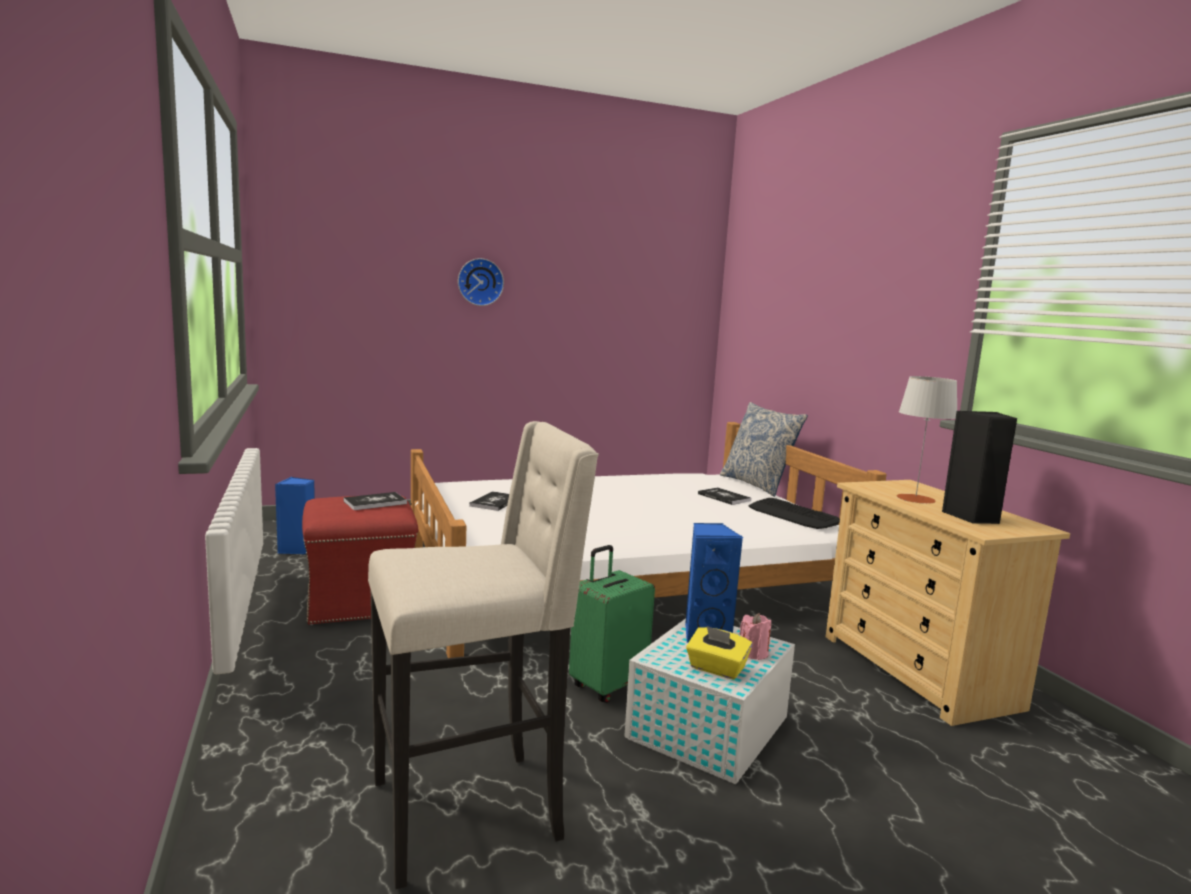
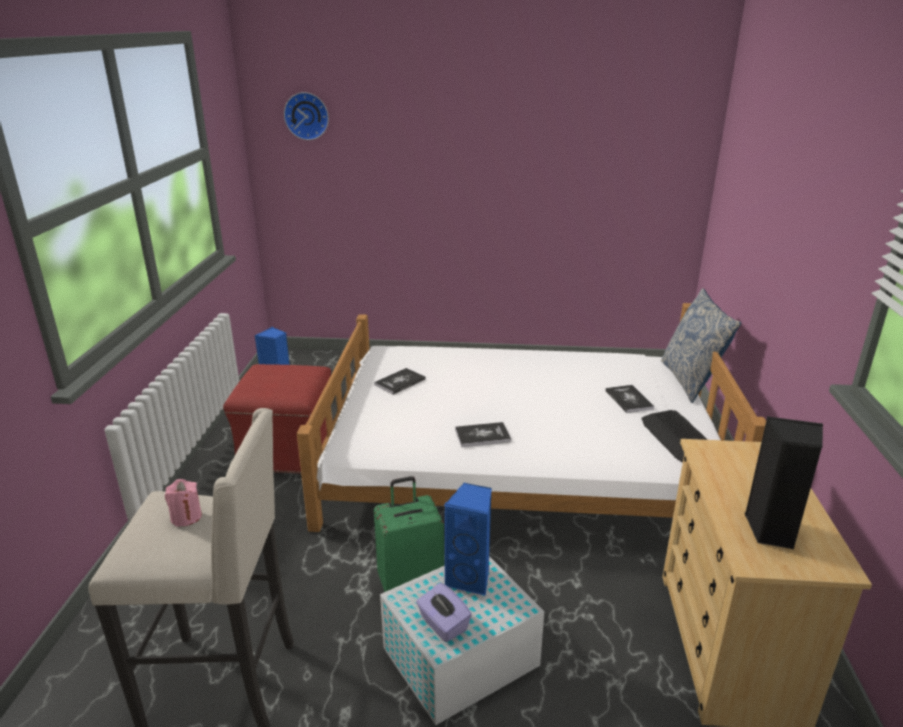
camera: 25 degrees right, 15 degrees up
book [343,492,407,510] -> book moved to [455,422,511,447]
wall clock [458,258,504,306] -> wall clock moved to [284,92,329,140]
yellow tissue box [686,626,752,680] -> purple tissue box [416,583,472,642]
pink candle [739,613,771,660] -> pink candle moved to [165,479,202,527]
grey table lamp [897,376,957,504] -> none

